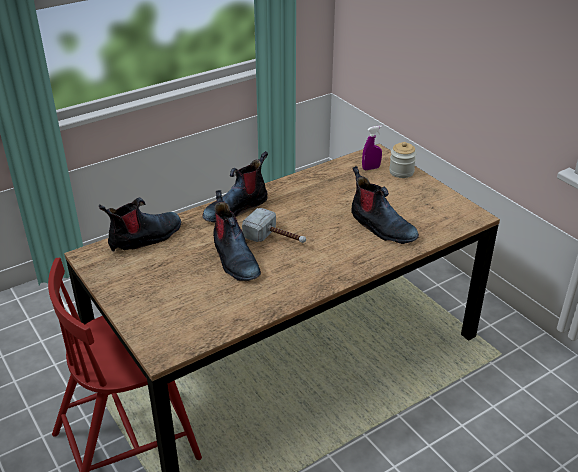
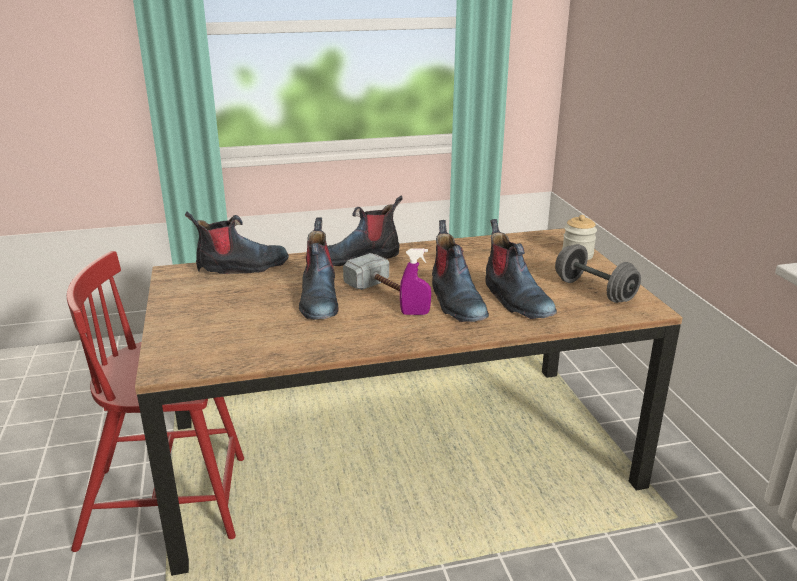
camera: 20 degrees right, 10 degrees down
purple spray bottle [362,126,382,170] -> purple spray bottle moved to [400,248,431,315]
none -> boot [432,220,489,322]
none -> grey dumbbell [555,244,641,303]

